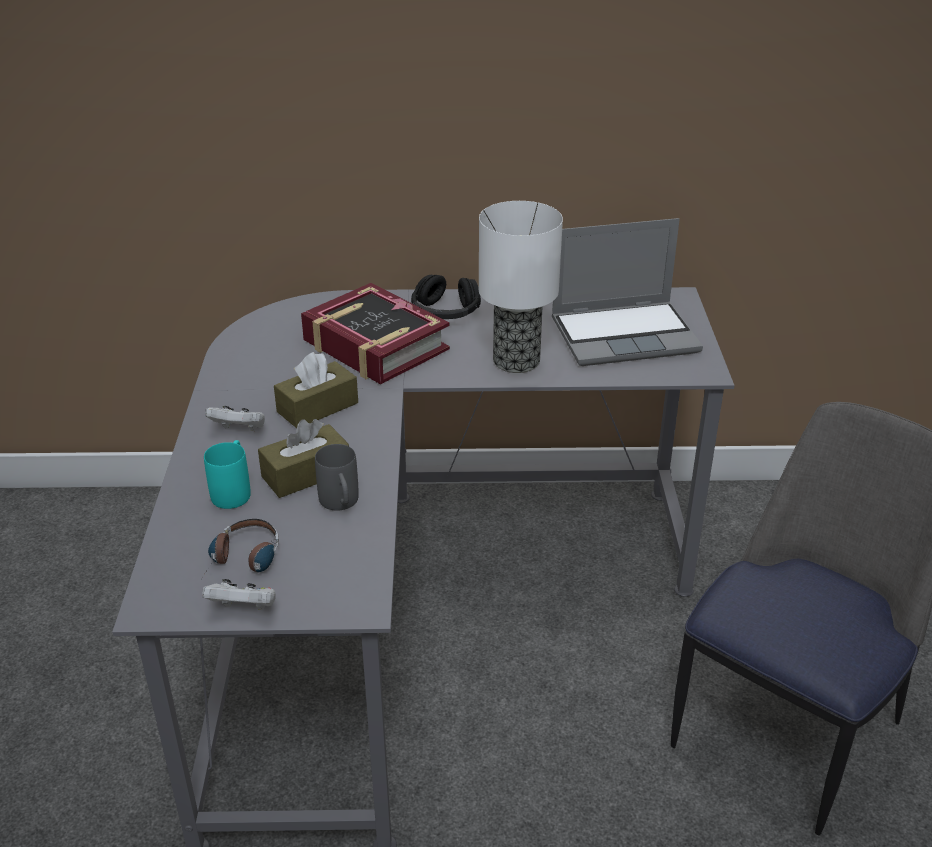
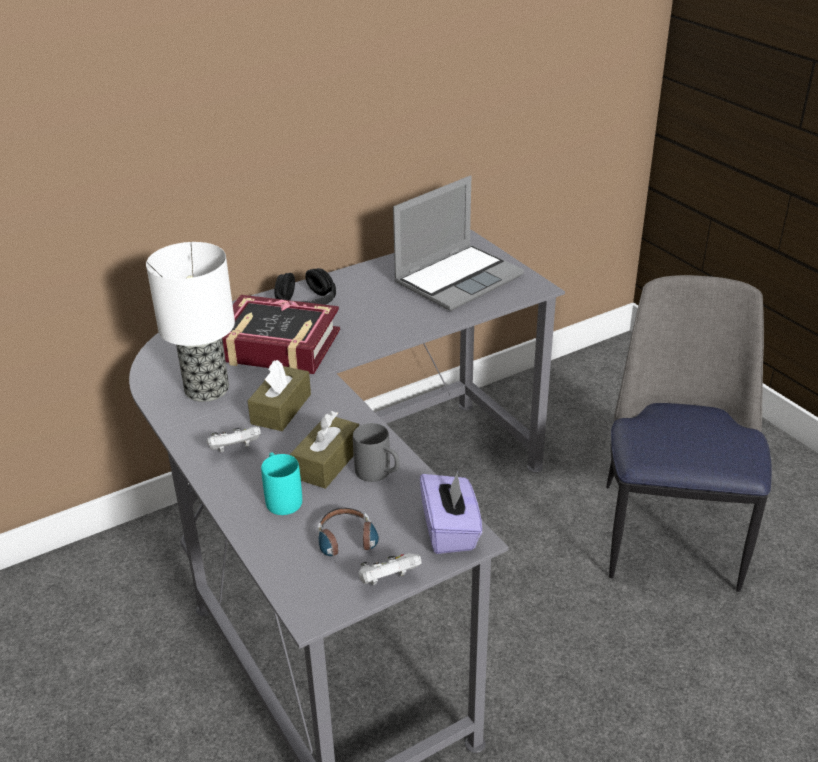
camera: 30 degrees left, 0 degrees up
table lamp [479,201,563,373] -> table lamp moved to [146,242,235,402]
none -> purple tissue box [420,471,482,554]

